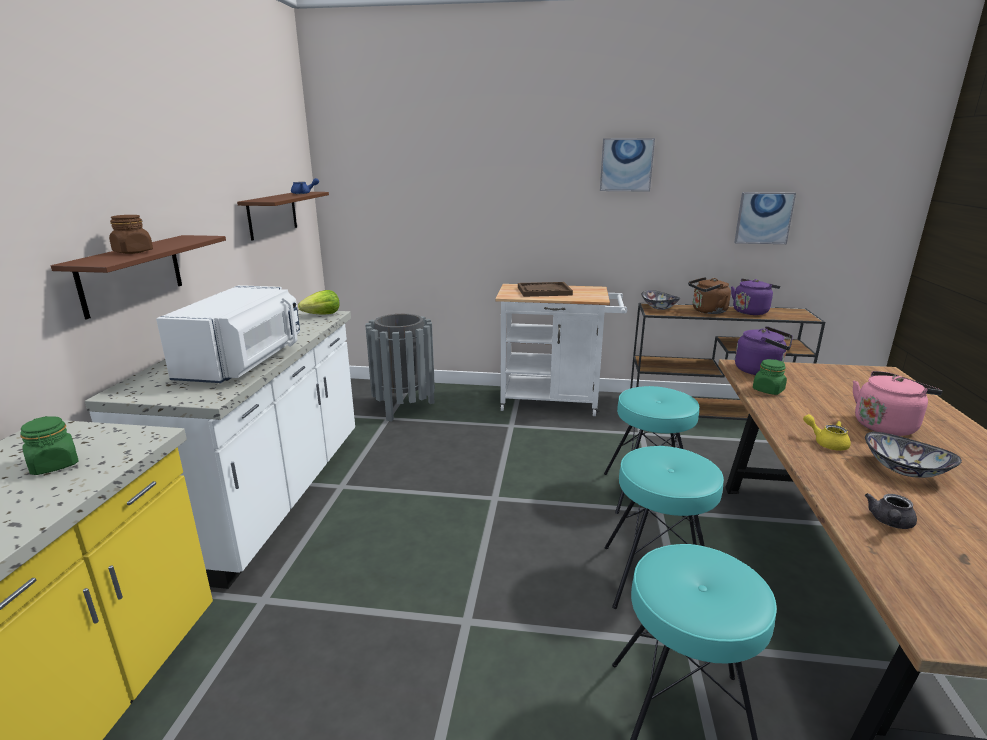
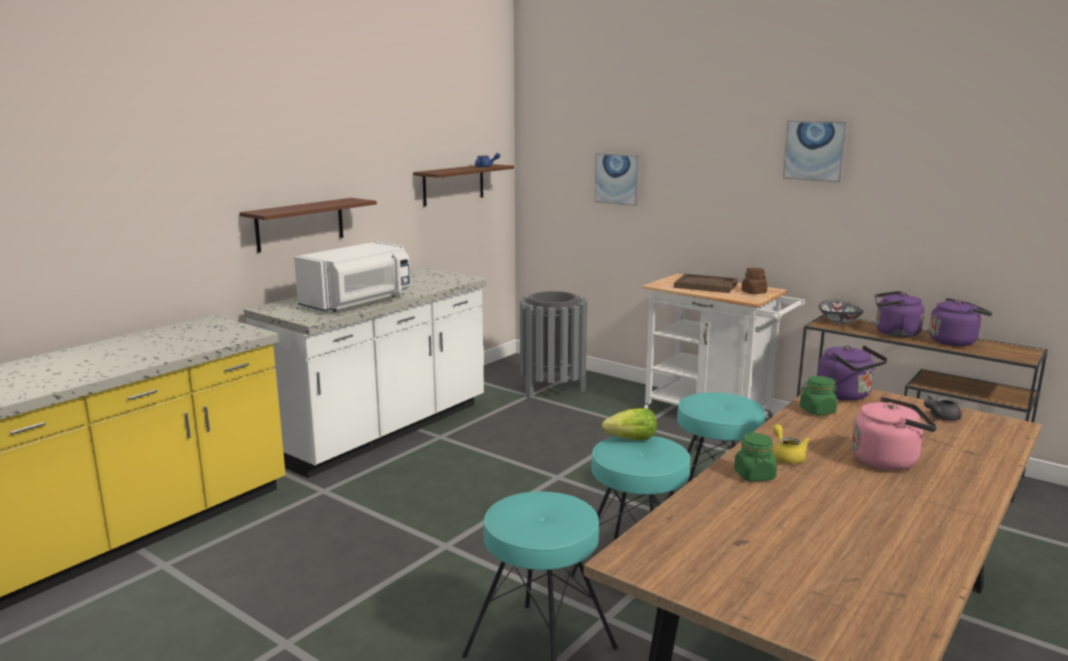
camera: 30 degrees right, 5 degrees down
green jar [20,416,79,475] -> green jar moved to [734,432,777,481]
brown jar [109,215,153,254] -> brown jar moved to [741,268,768,294]
lettuce [298,290,340,315] -> lettuce moved to [602,408,657,440]
brown kettle [688,277,731,314] -> purple kettle [875,291,925,337]
picture [734,192,796,244] -> picture moved to [595,153,640,206]
bowl [865,432,962,478] -> none
grey teapot [865,493,917,529] -> grey teapot moved to [924,395,962,421]

